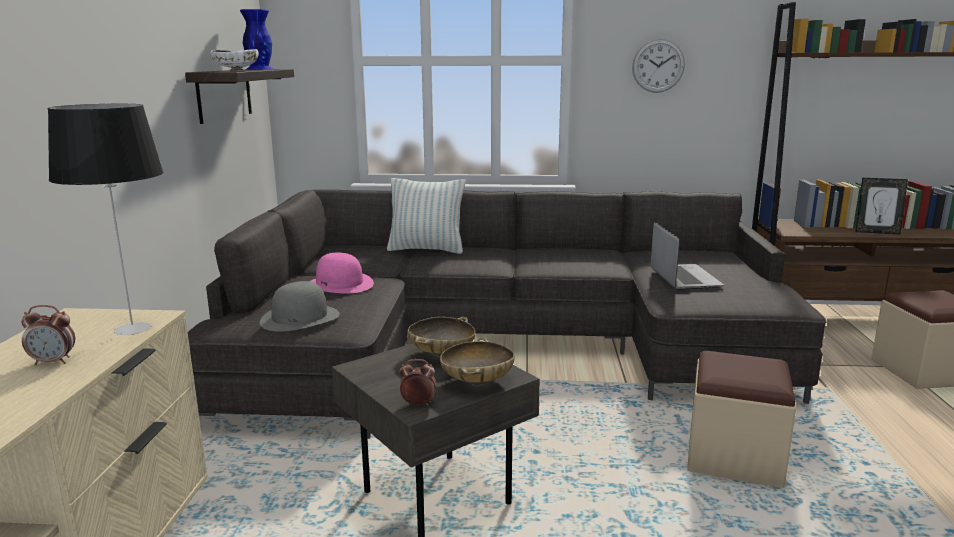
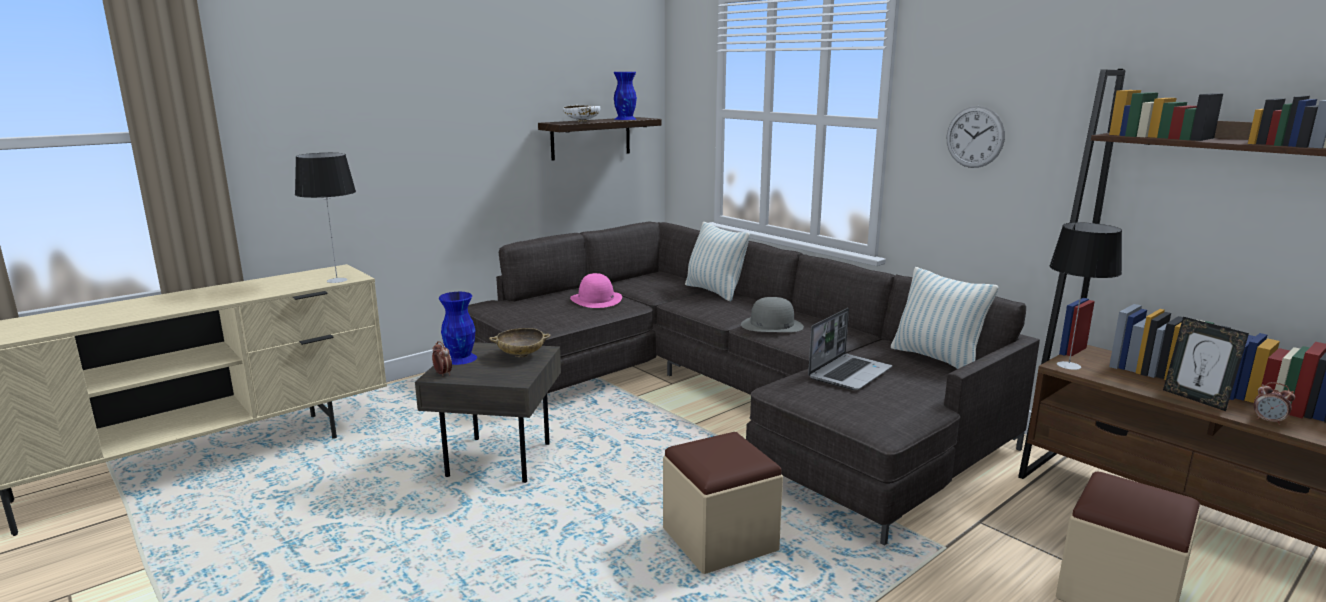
camera: 45 degrees right, 0 degrees up
alarm clock [21,305,75,365] -> alarm clock moved to [1253,382,1295,425]
grey hat [260,281,340,332] -> grey hat moved to [741,297,804,332]
beige bowl [440,337,515,385] -> none
none -> blue vase [439,292,477,365]
none -> pillow [891,267,999,369]
none -> table lamp [1049,222,1122,370]

